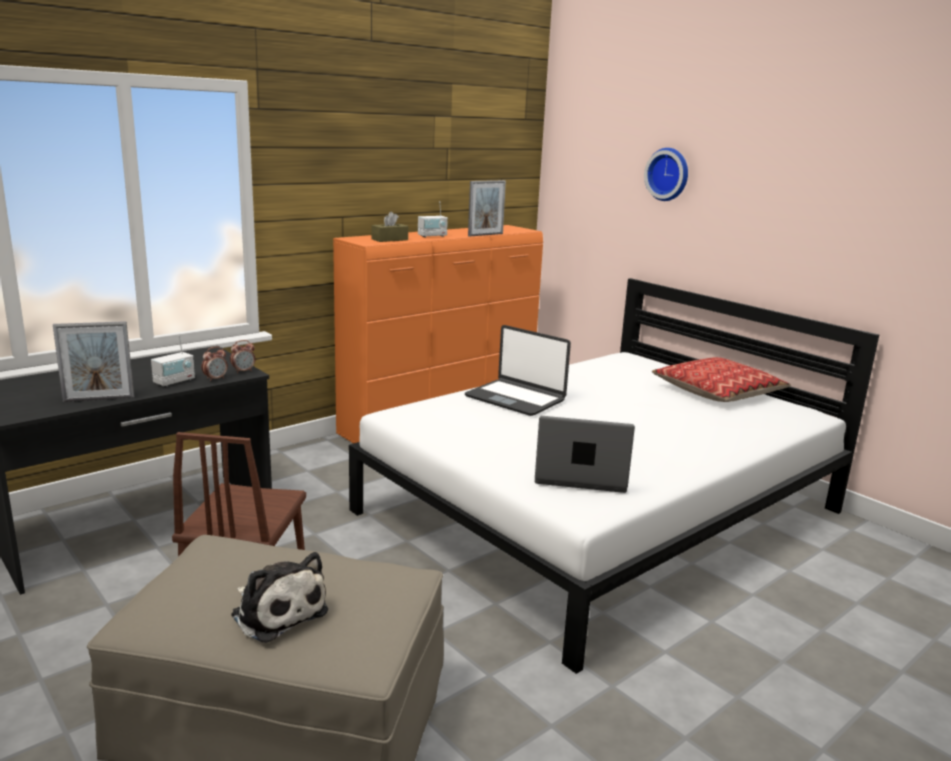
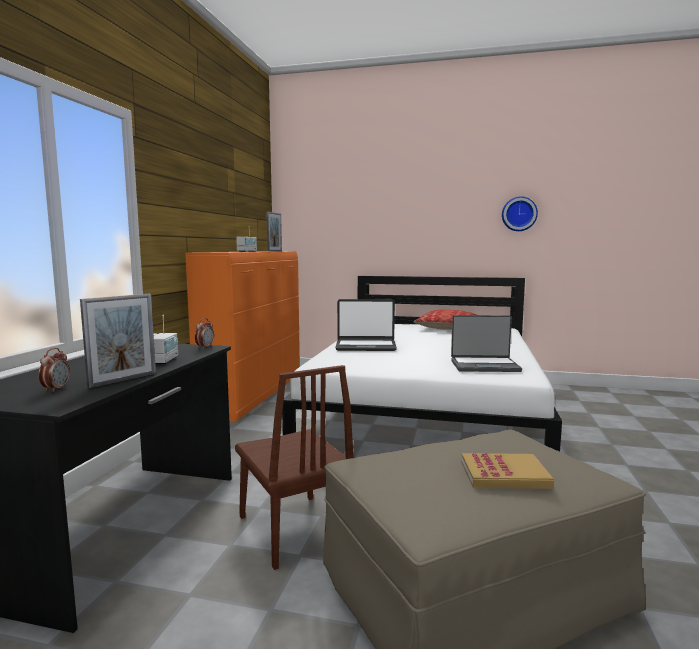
camera: 35 degrees left, 10 degrees down
alarm clock [202,347,228,381] -> alarm clock moved to [39,348,70,392]
plush toy [231,552,328,643] -> book [461,453,554,489]
brown tissue box [372,212,408,242] -> none
laptop [535,416,635,493] -> laptop turned 150 degrees counterclockwise [451,315,522,372]
wall clock [644,148,688,201] -> wall clock moved to [502,196,538,231]

